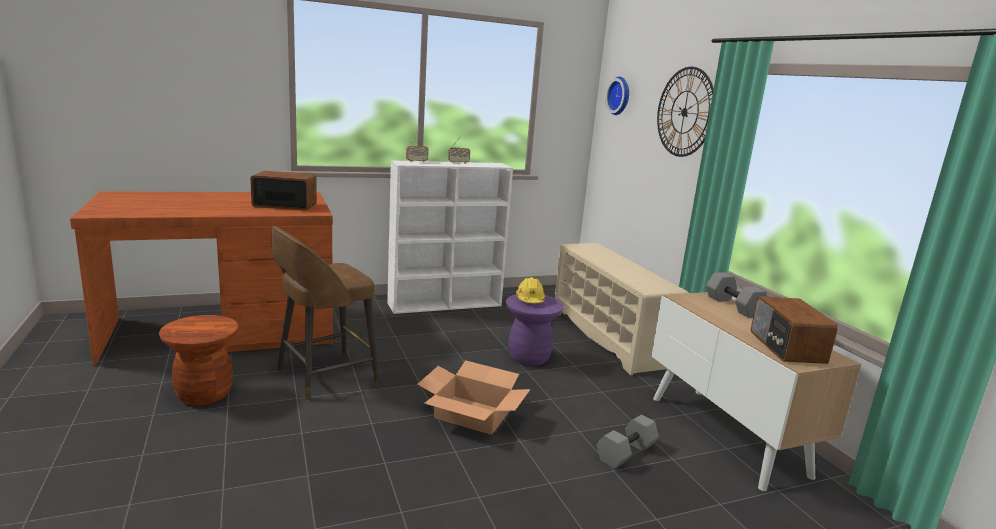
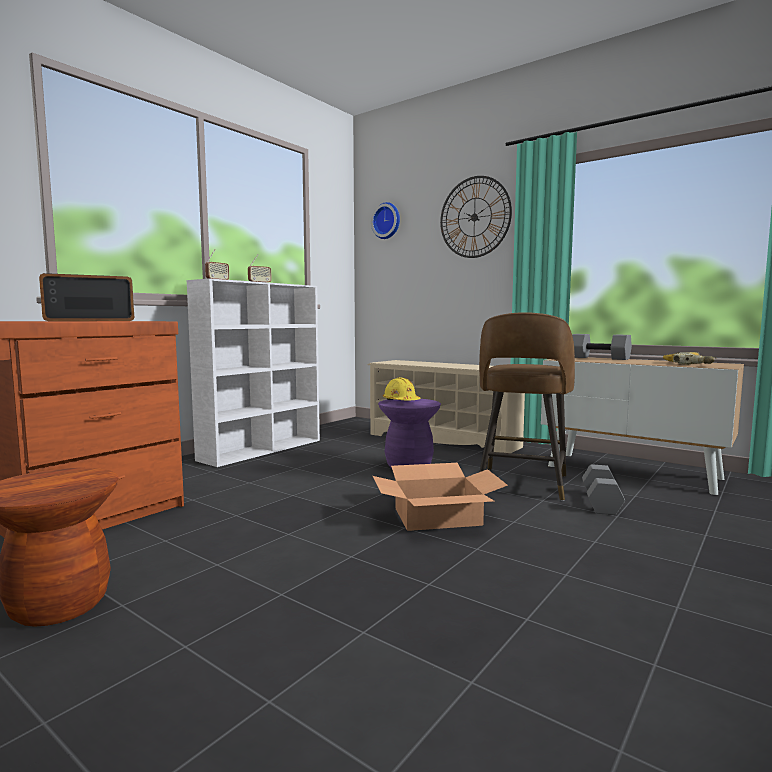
camera: 30 degrees left, 10 degrees down
brown stool [271,226,379,401] -> brown stool moved to [479,312,575,501]
radio [751,296,838,364] -> power drill [663,352,717,365]

